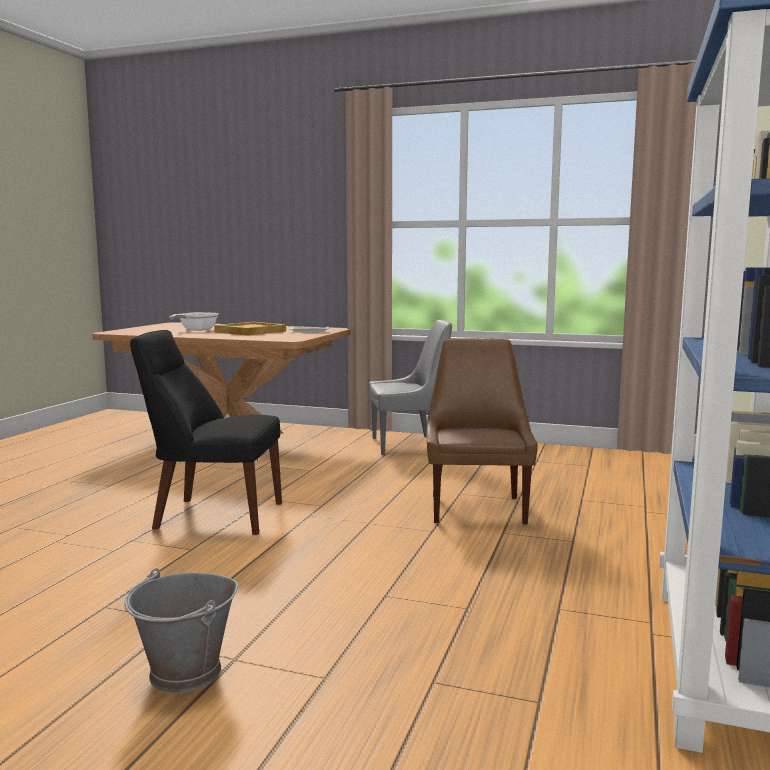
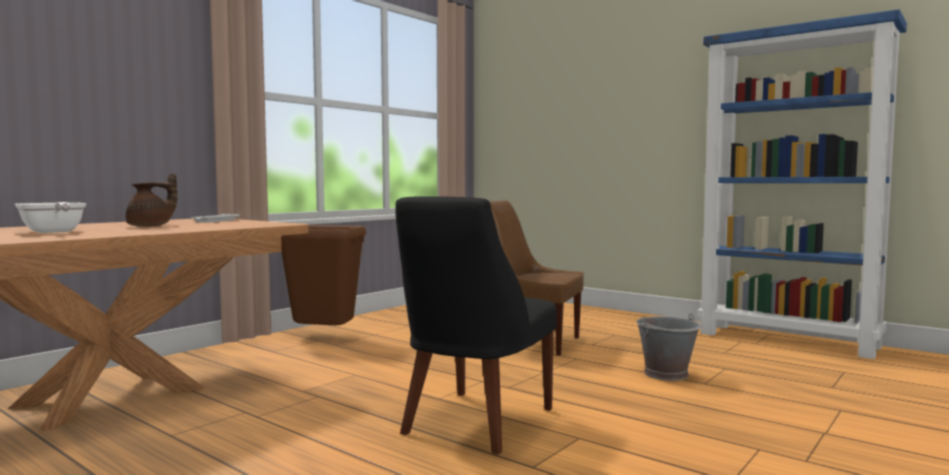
camera: 70 degrees left, 5 degrees down
grey bucket [124,568,238,693] -> grey bucket moved to [636,314,702,381]
beige tray [214,322,286,336] -> brown teapot [125,173,177,227]
grey chair [369,319,452,455] -> brown trash can [281,225,366,325]

